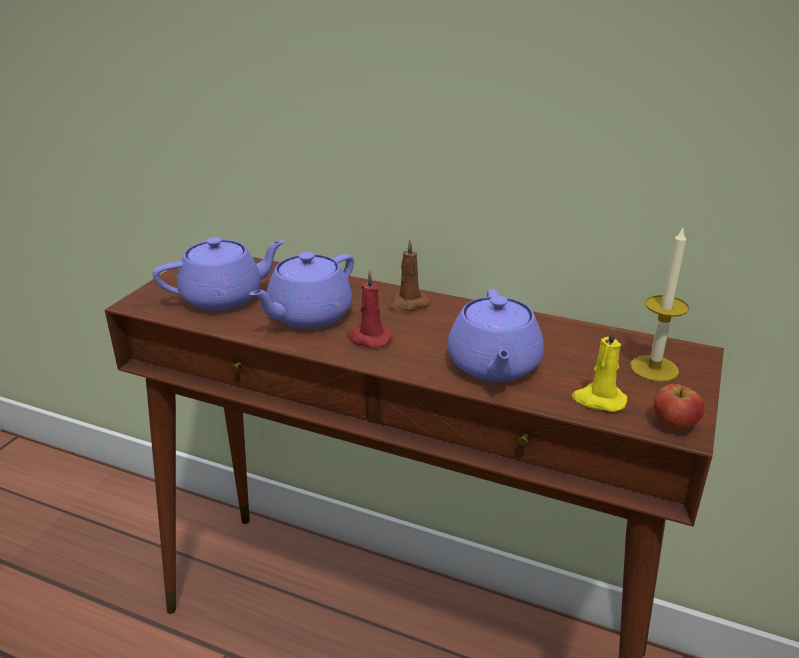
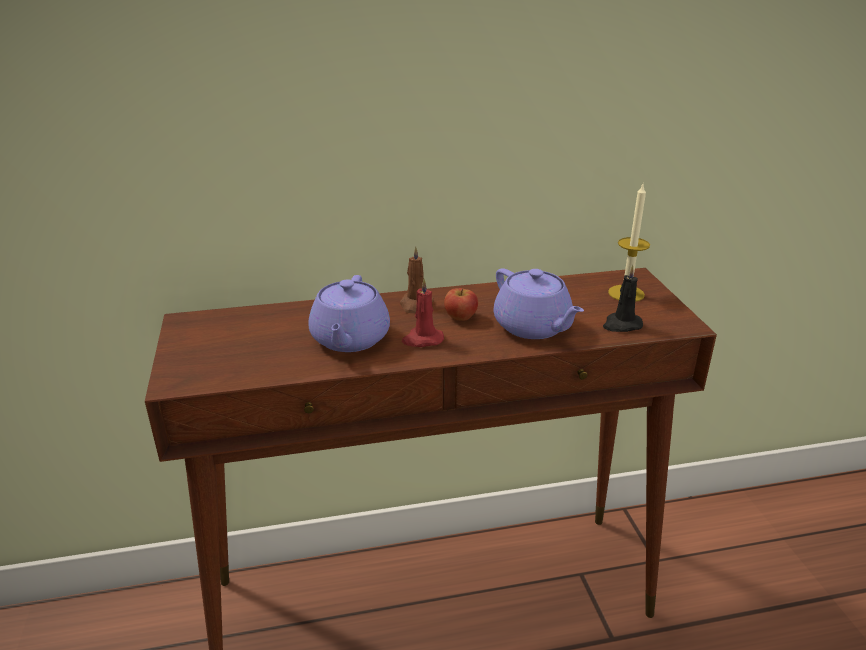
camera: 35 degrees left, 0 degrees up
purple teapot [153,237,285,311] -> none
yellow candle [572,325,627,412] -> black candle [603,264,643,332]
apple [654,384,704,431] -> apple moved to [444,288,478,321]

